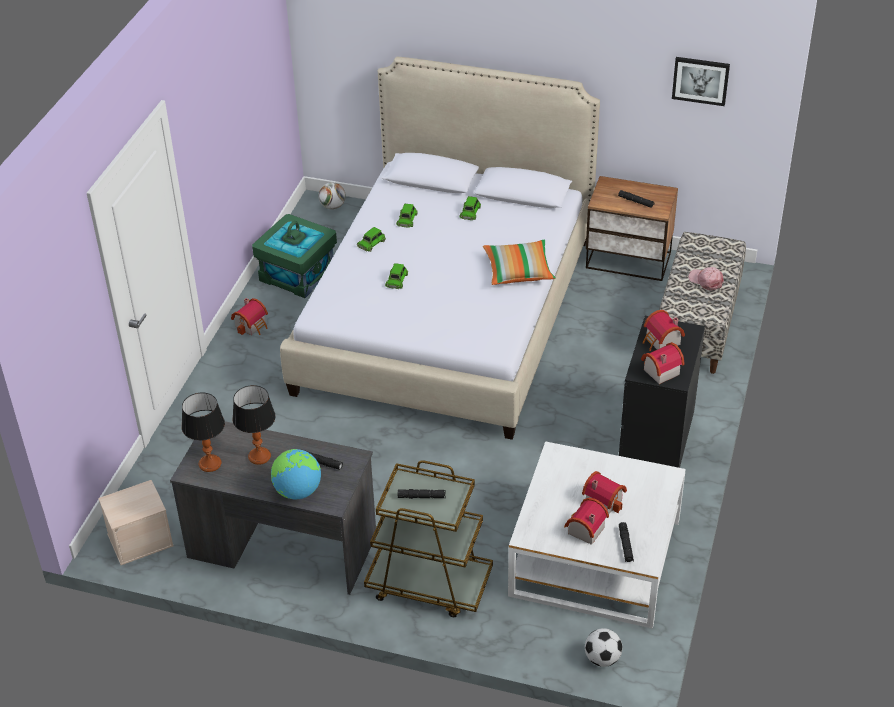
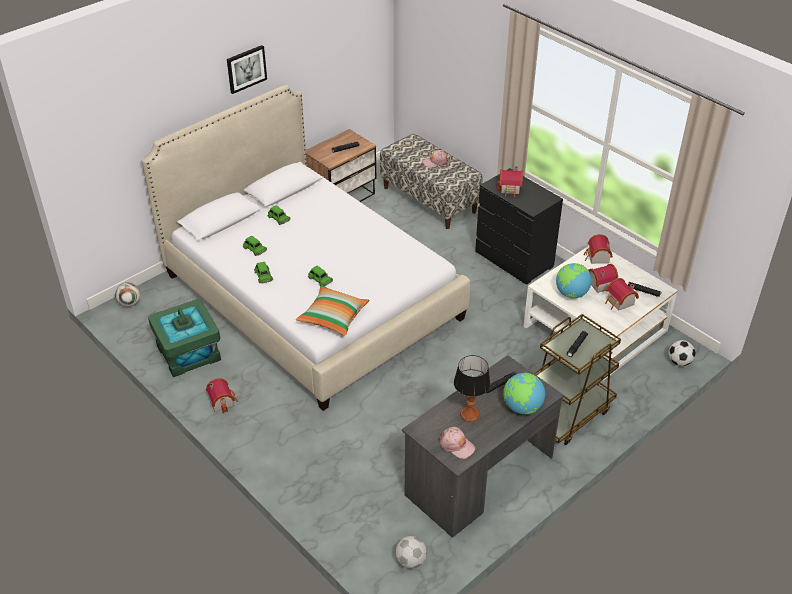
camera: 60 degrees left, 0 degrees up
beige storage box [98,480,174,565] -> football [395,536,427,569]
table lamp [182,393,225,472] -> pink cap [440,427,475,459]
pillow [483,240,556,285] -> pillow moved to [296,285,370,335]
toy house [641,342,685,384] -> toy house moved to [584,234,613,264]
picture [672,57,730,106] -> picture moved to [227,45,267,94]
none -> globe [556,263,592,298]

